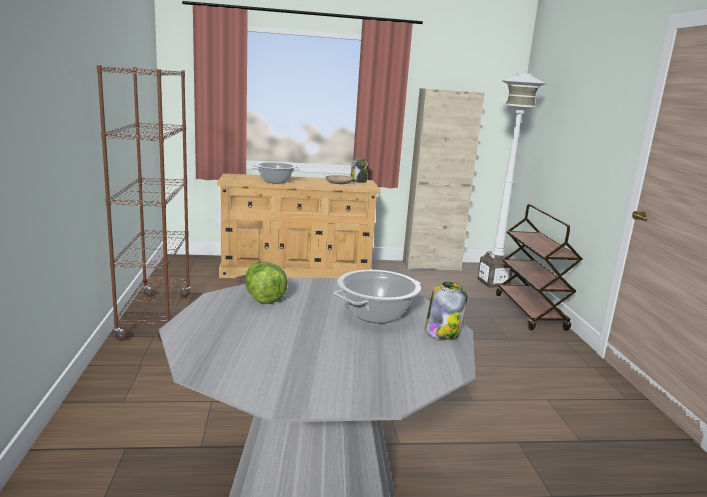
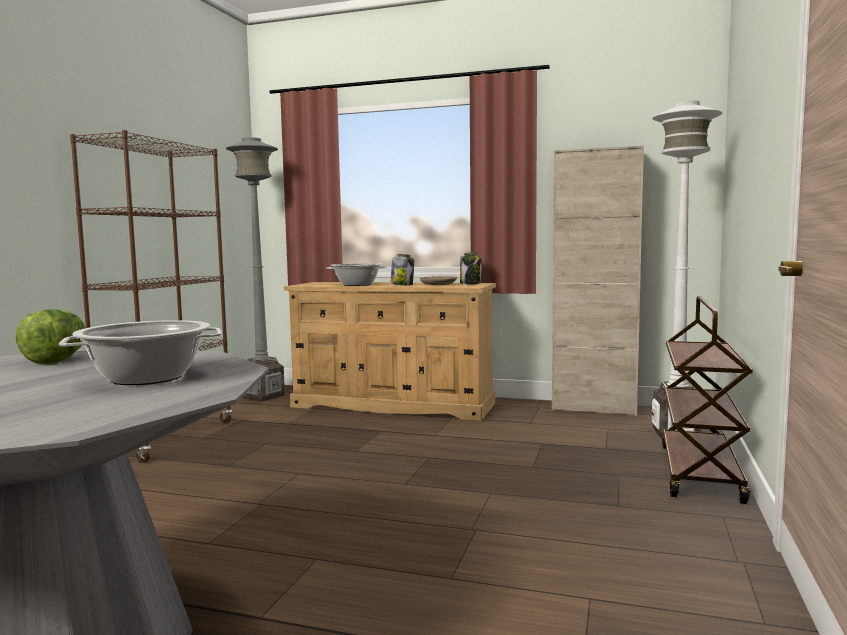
camera: 25 degrees right, 10 degrees down
jar [425,282,467,340] -> jar moved to [391,254,414,285]
none -> grey floor lamp [226,138,285,402]

